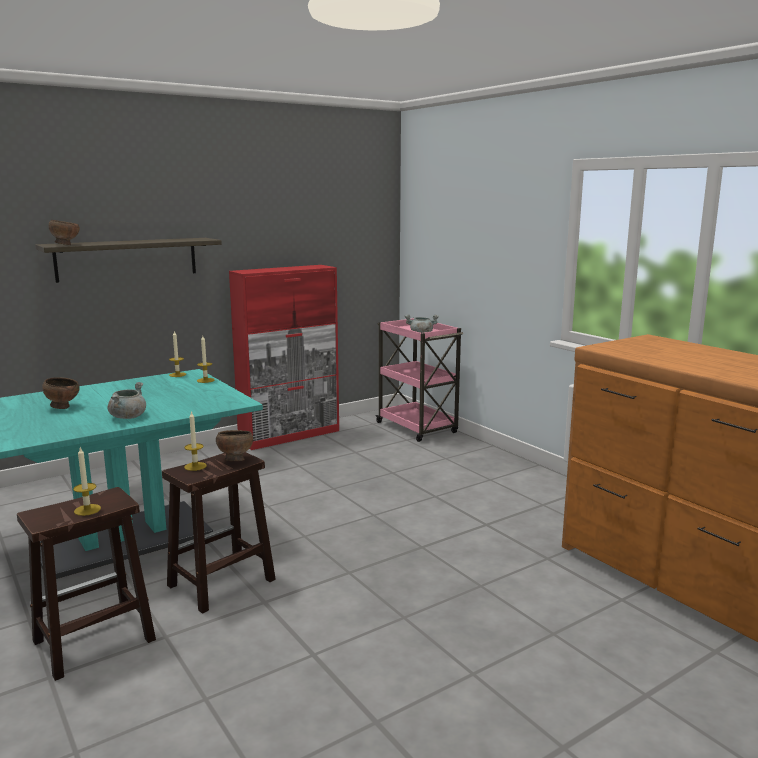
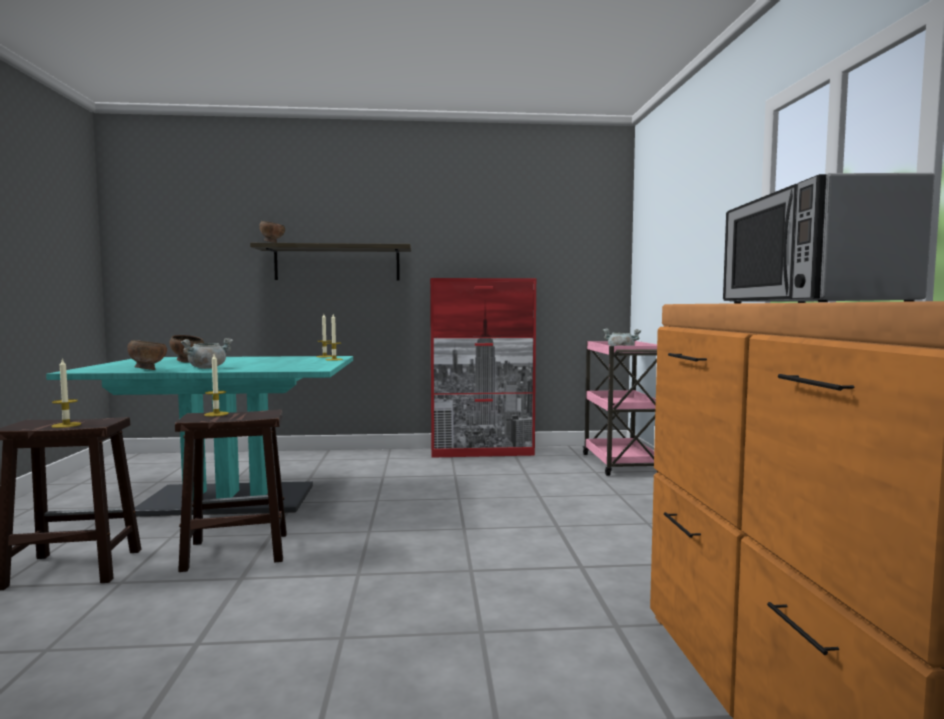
camera: 30 degrees right, 10 degrees down
brown bowl [216,430,253,461] -> brown bowl moved to [127,340,167,370]
none -> microwave [723,173,934,303]

